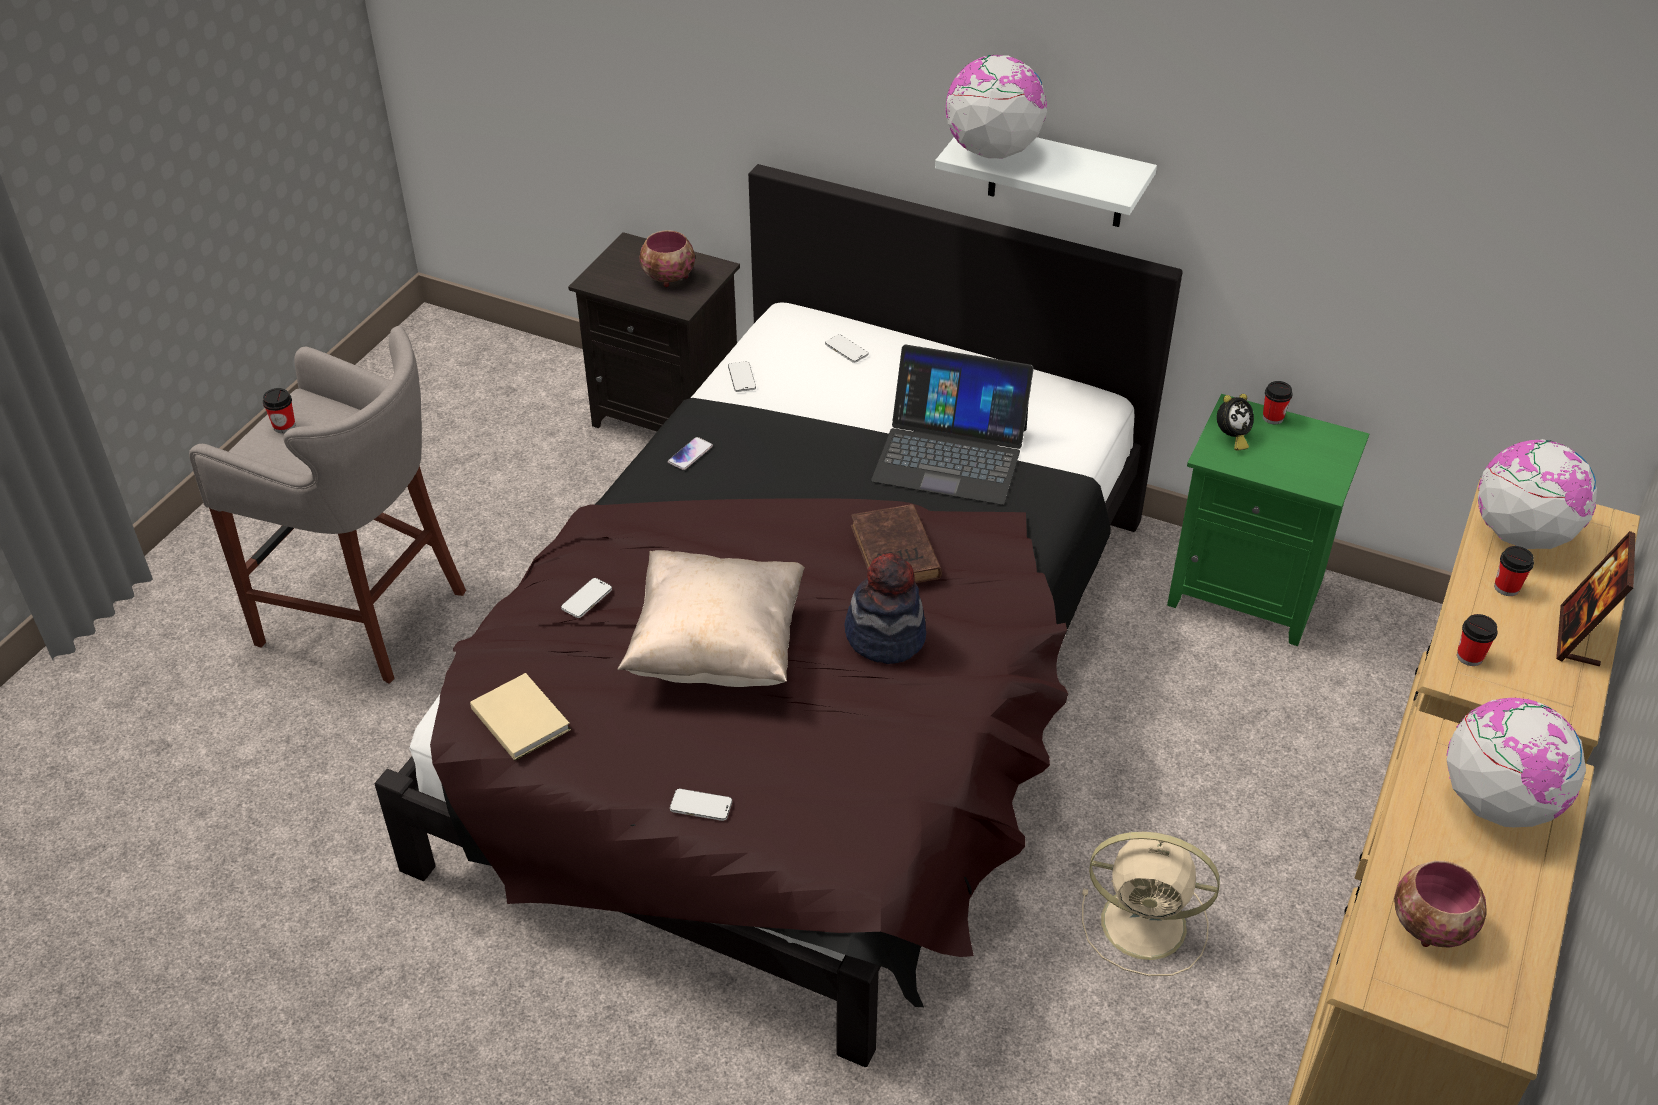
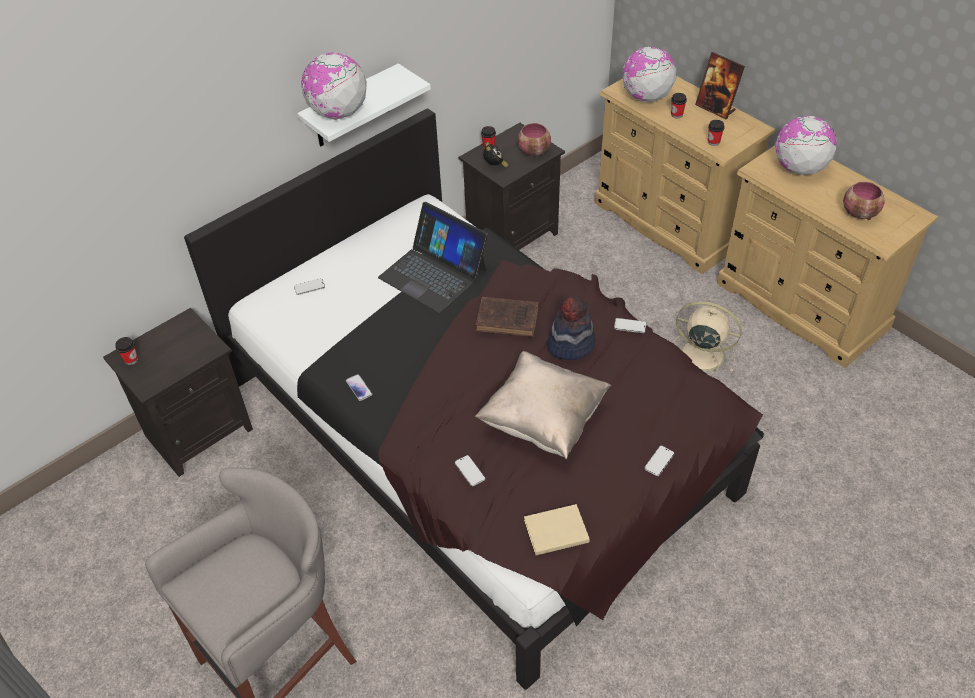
camera: 65 degrees left, 5 degrees up
cup [263,388,295,433] -> cup moved to [115,337,138,365]
bowl [639,230,695,287] -> bowl moved to [517,123,551,156]
phone [728,361,756,392] -> phone moved to [614,318,646,333]
laptop [871,345,1034,505] -> laptop turned 90 degrees clockwise [378,202,488,313]
beige fan [1082,832,1220,976] -> beige fan turned 105 degrees counterclockwise [673,301,742,375]
green nightstand [1167,394,1369,646] -> black nightstand [459,123,565,250]

